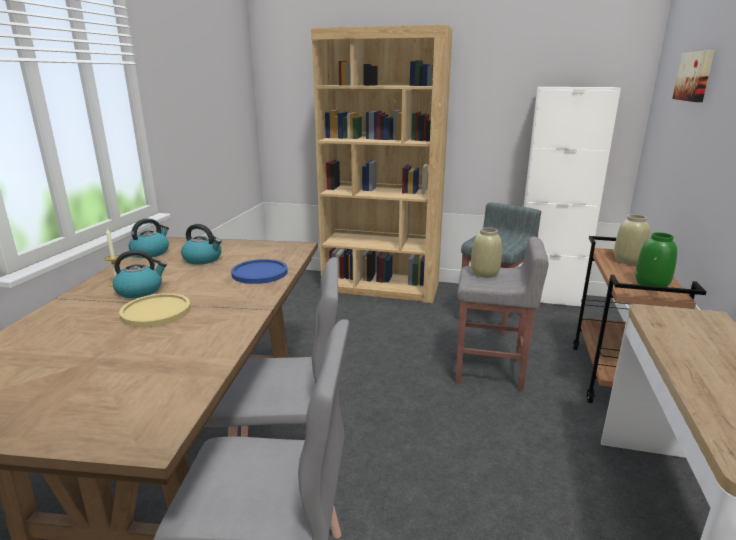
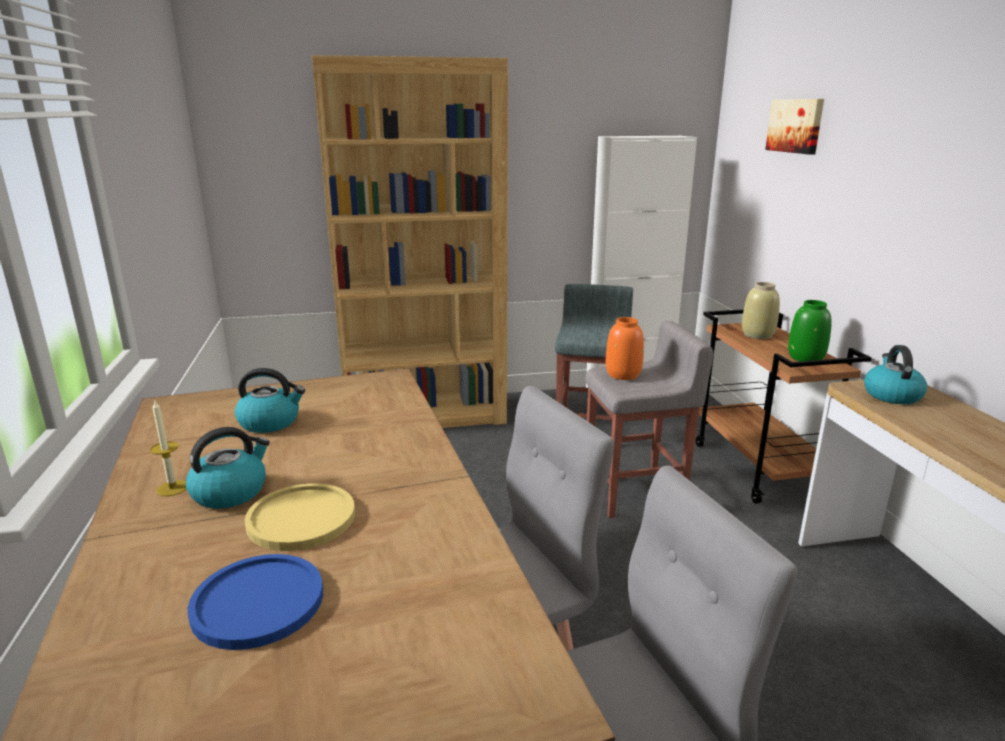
camera: 25 degrees left, 0 degrees up
kettle [129,218,169,258] -> kettle moved to [864,345,927,404]
blue plate [231,259,288,284] -> blue plate moved to [187,554,323,650]
beige vase [471,228,502,278] -> orange vase [606,317,644,380]

